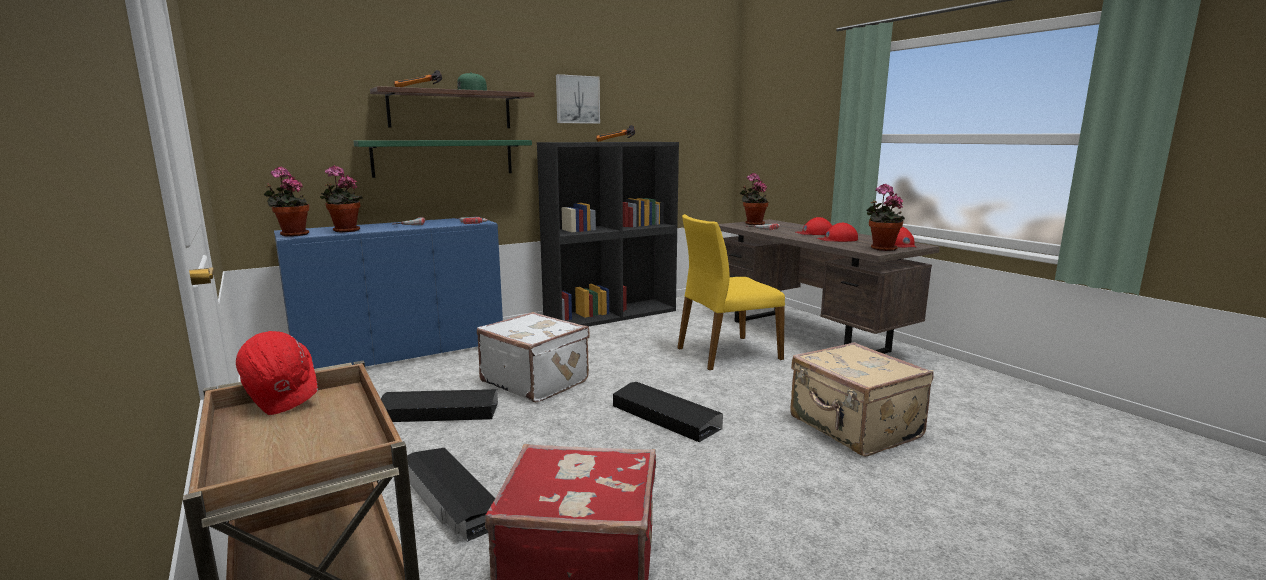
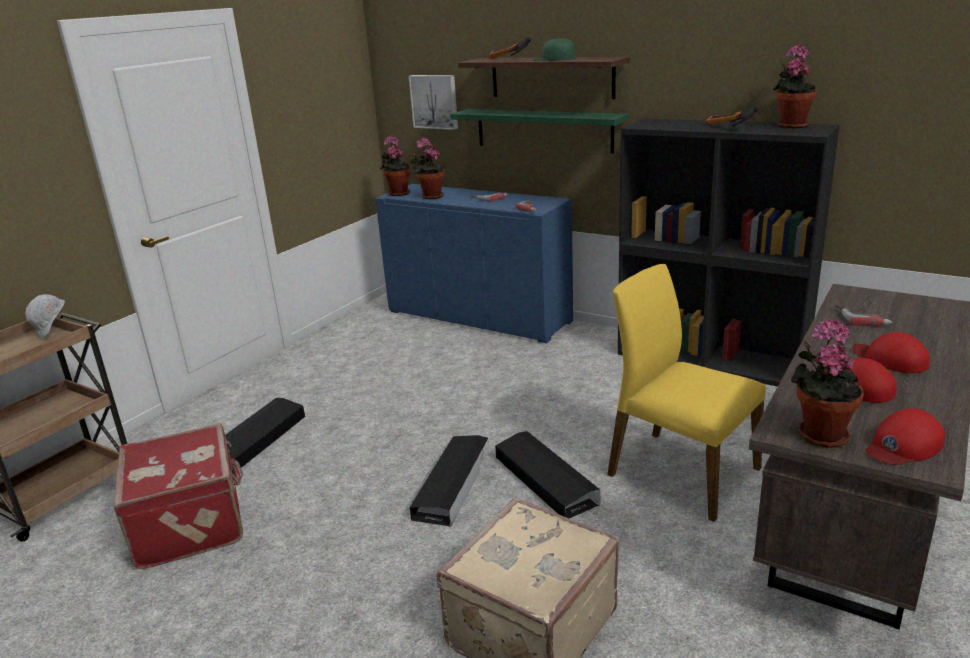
camera: 65 degrees right, 10 degrees up
red hard hat [236,331,318,415] -> white hard hat [25,294,65,338]
black storage box [381,389,498,422] -> black storage box moved to [495,431,600,518]
white suitcase [477,312,590,402] -> none
picture [556,74,600,124] -> picture moved to [409,75,458,130]
potted plant [740,173,768,225] -> potted plant moved to [773,44,817,128]

